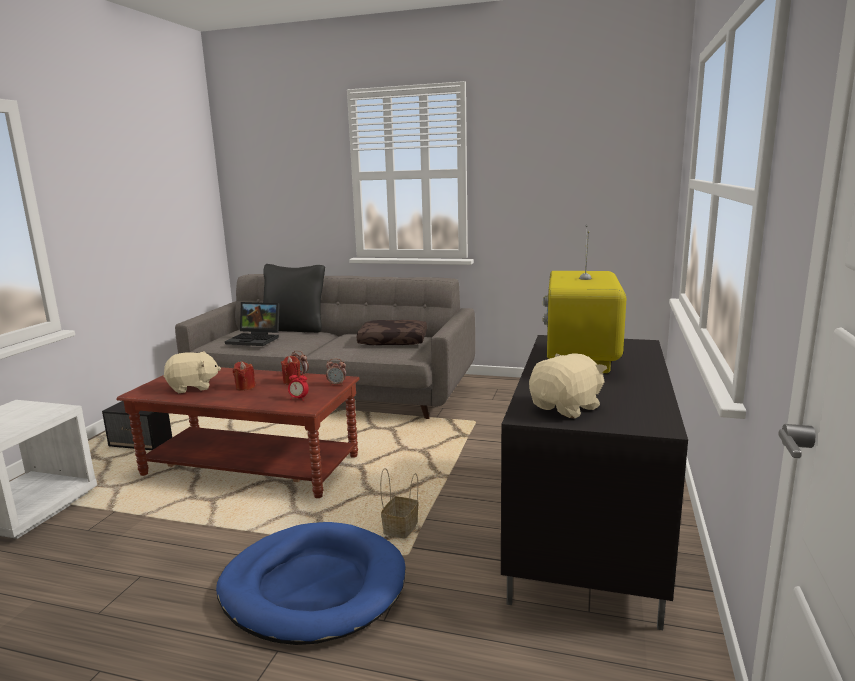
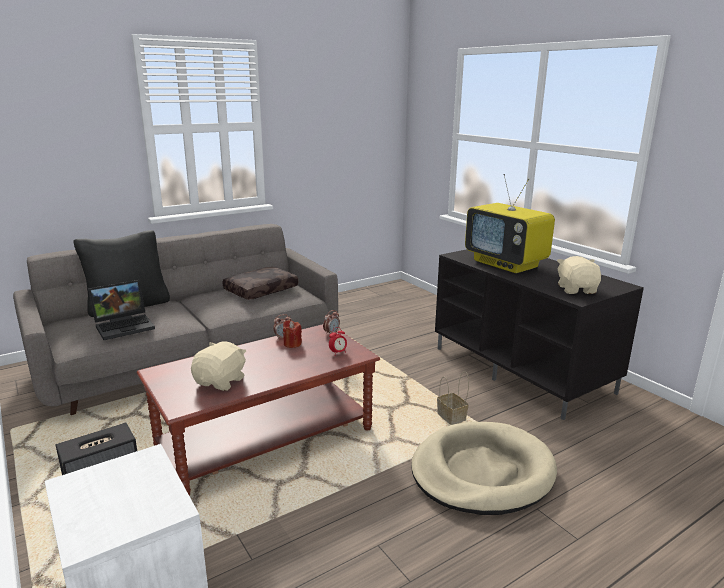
camera: 50 degrees left, 5 degrees up
blue dog bed [216,522,405,645] -> beige dog bed [411,422,557,515]
red candle [233,361,256,391] -> none

